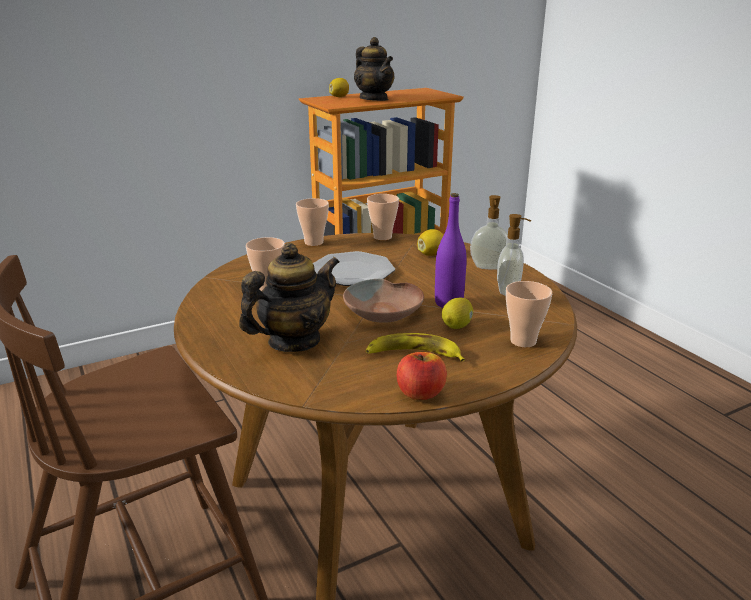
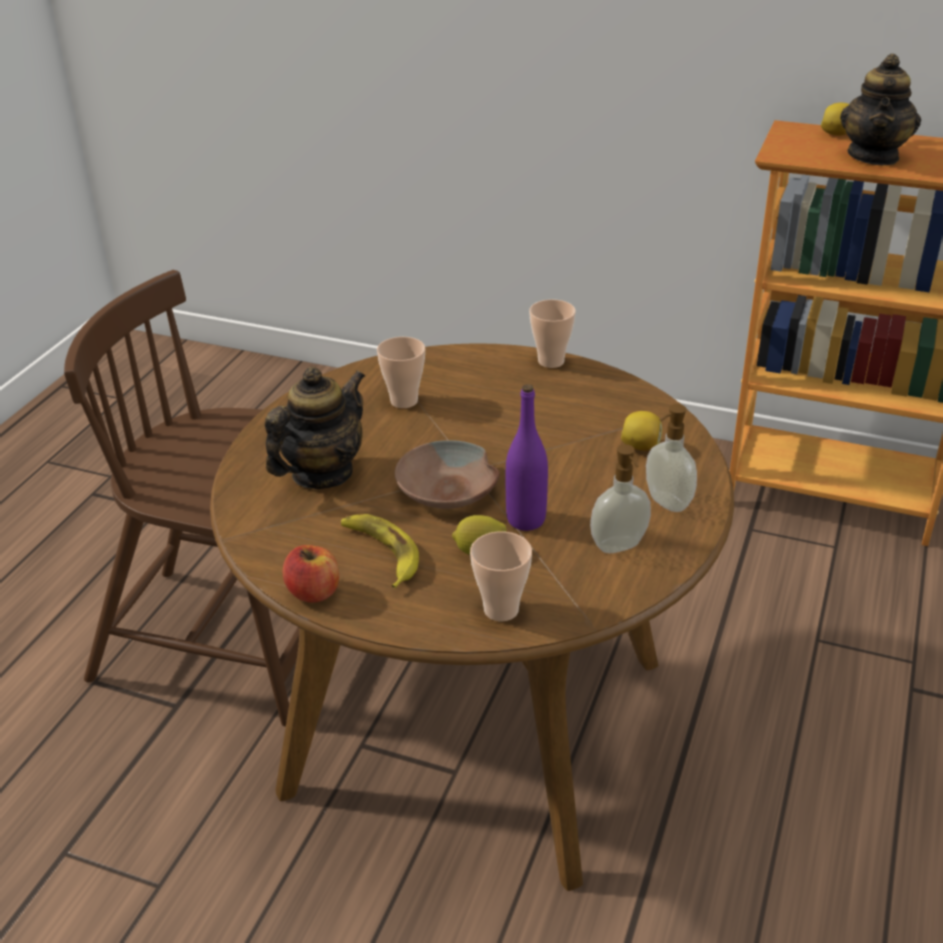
camera: 50 degrees right, 10 degrees up
teapot [239,243,339,352] -> teapot turned 60 degrees counterclockwise [265,367,365,489]
plate [313,251,395,286] -> none
cup [367,194,399,241] -> none

